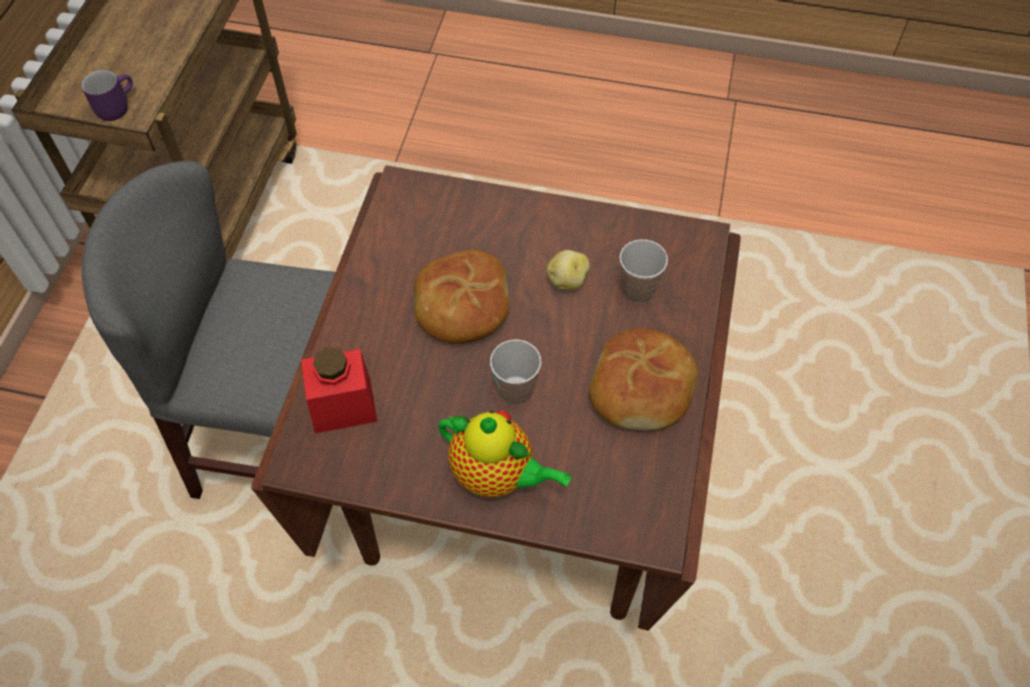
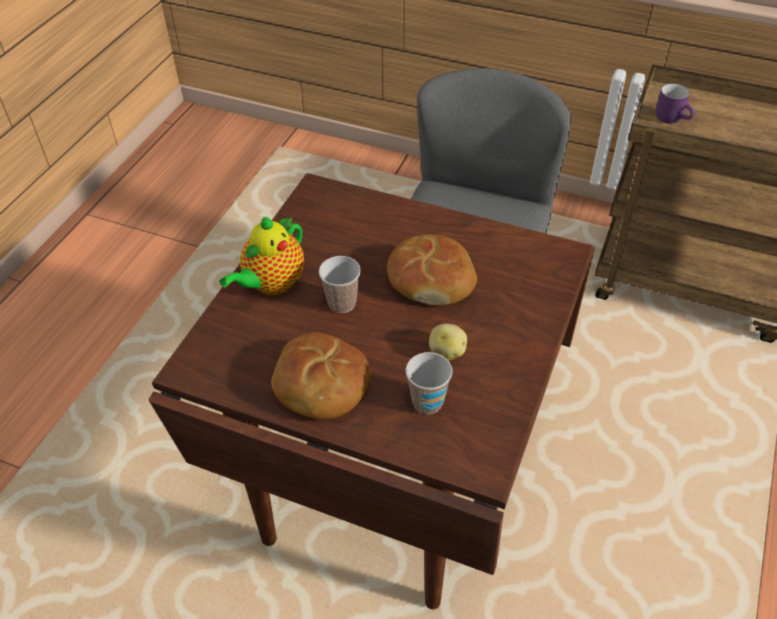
camera: 100 degrees right, 10 degrees down
red jar [301,347,377,434] -> none

